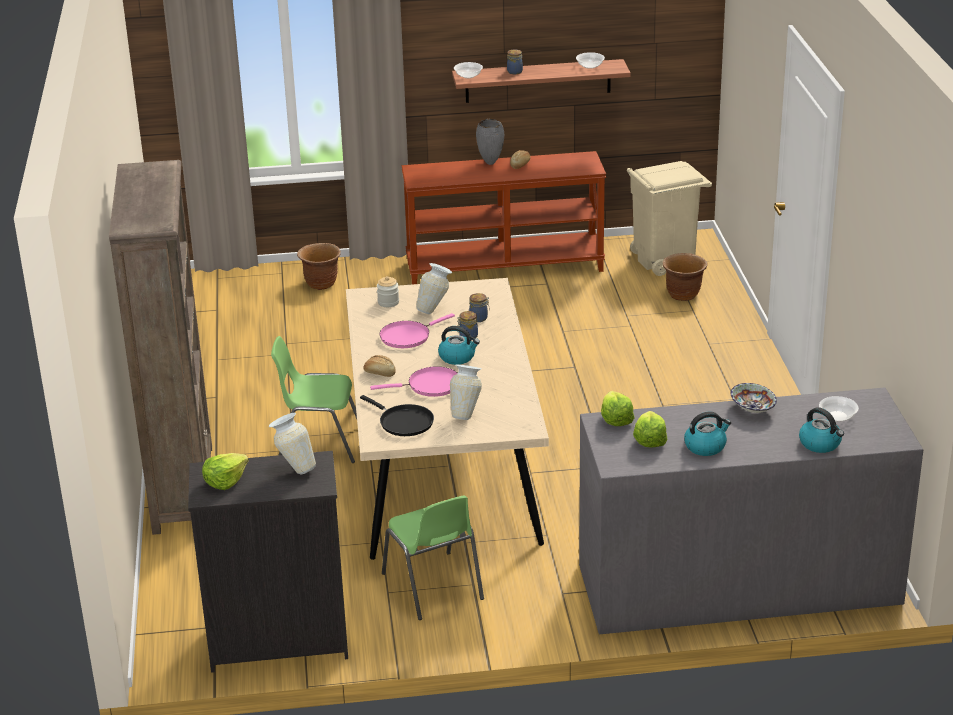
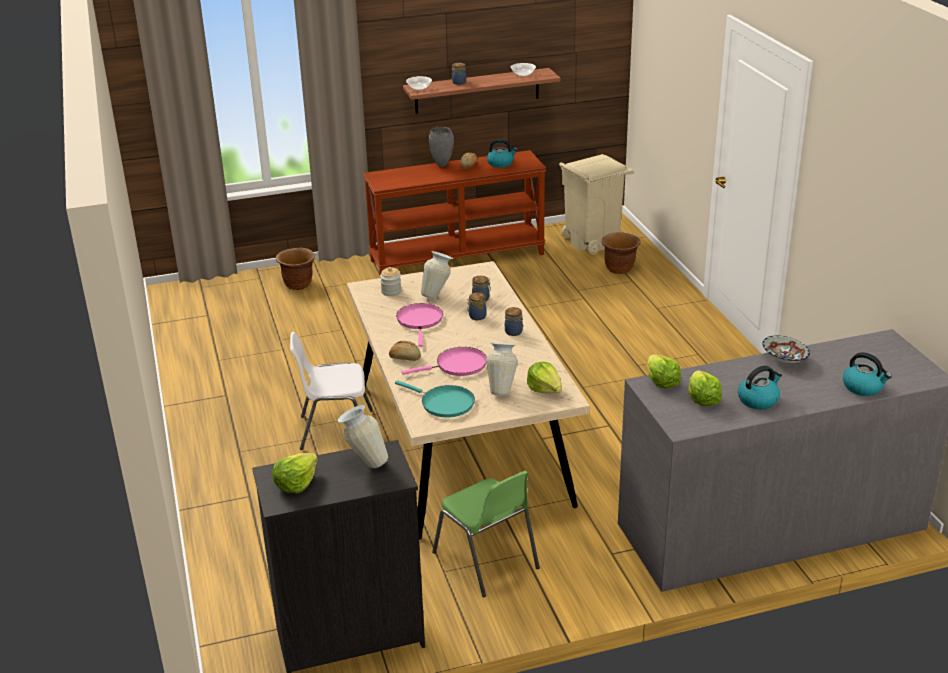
camera: 10 degrees left, 0 degrees up
brown bookcase [109,160,212,535] -> none
green chair [271,336,357,463] -> white chair [290,332,373,450]
black frying pan [360,395,434,436] -> turquoise frying pan [395,380,475,418]
pink frying pan [380,313,455,348] -> pink frying pan turned 135 degrees clockwise [396,303,443,347]
kettle [438,326,480,365] -> kettle moved to [487,139,518,168]
bowl [819,396,859,422] -> none
none -> jar [505,307,523,336]
none -> lettuce [527,362,562,393]

